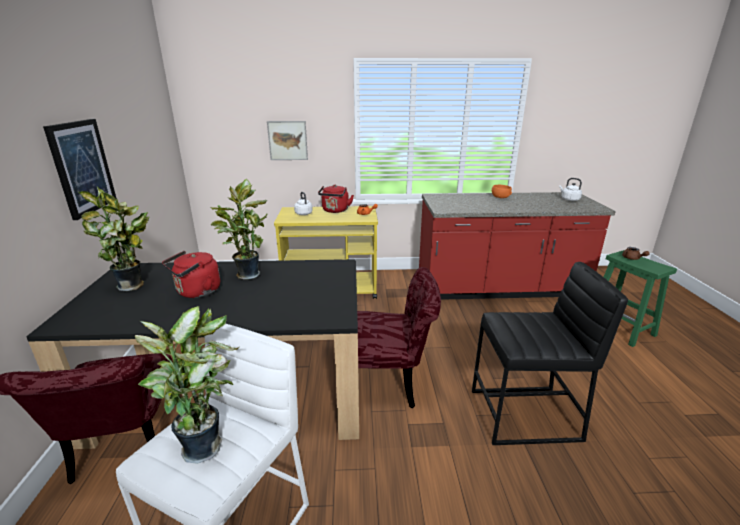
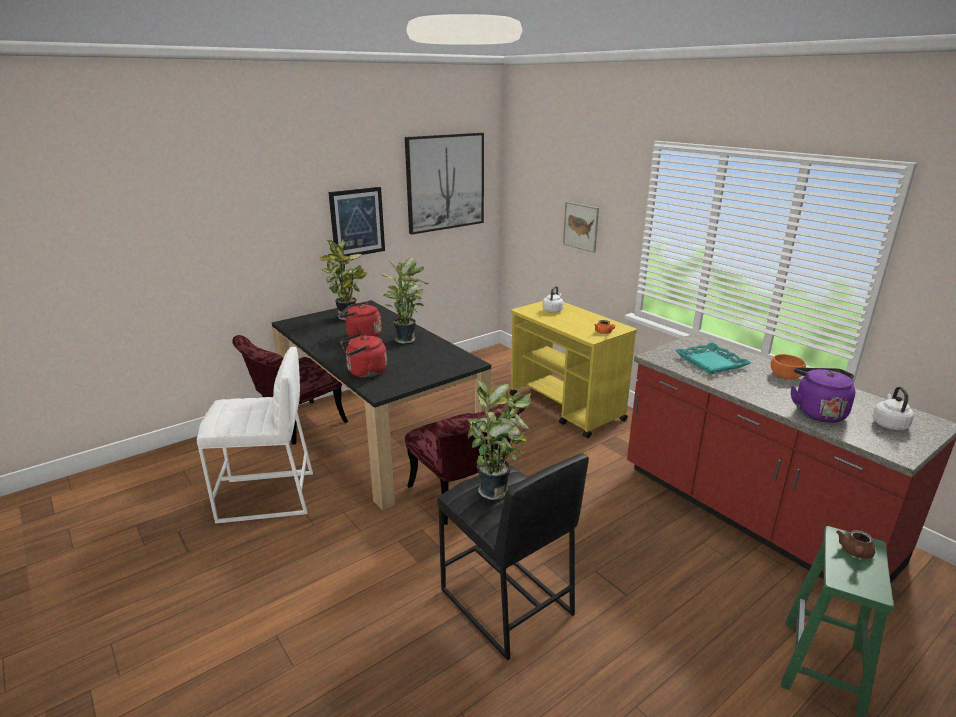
camera: 55 degrees right, 0 degrees up
potted plant [135,306,239,464] -> potted plant moved to [467,378,532,500]
red kettle [318,185,354,213] -> red kettle moved to [340,333,387,378]
none -> picture [405,133,484,235]
none -> turquoise tray [675,343,751,374]
none -> purple kettle [791,368,856,423]

